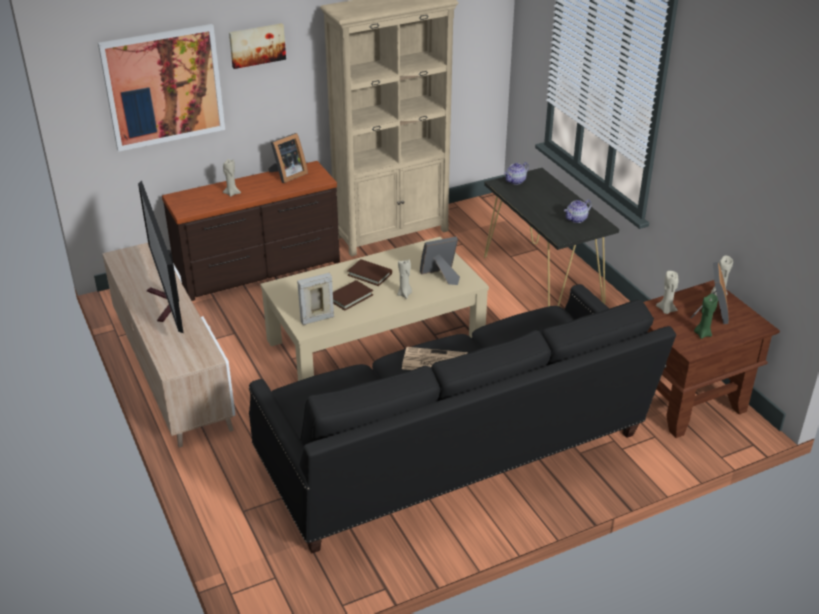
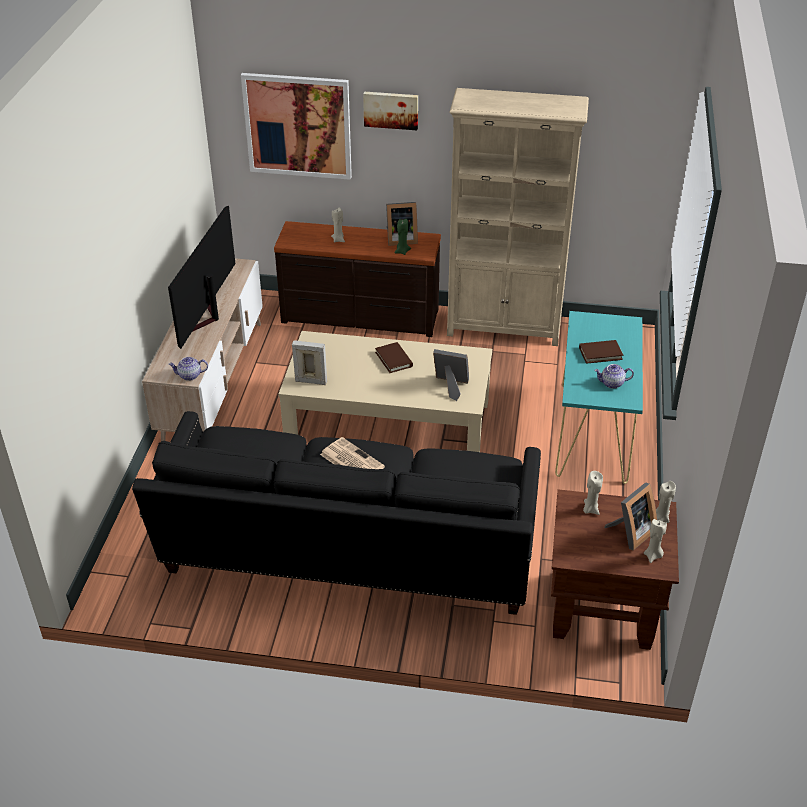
camera: 35 degrees right, 5 degrees up
brown book [333,280,373,311] -> brown book moved to [579,340,623,364]
beige candle [397,259,412,299] -> beige candle moved to [644,519,667,563]
black console table [484,168,619,306] -> turquoise console table [555,311,643,484]
teapot [504,162,529,185] -> teapot moved to [168,357,208,381]
green candle [694,294,718,339] -> green candle moved to [395,219,411,255]

